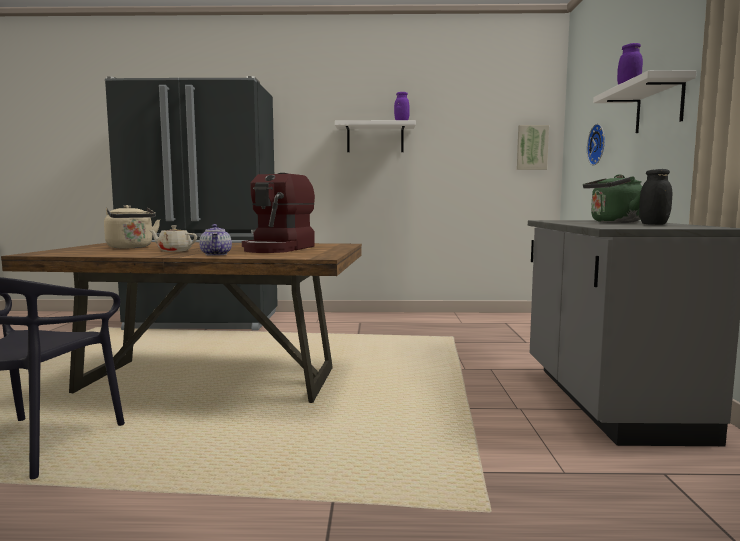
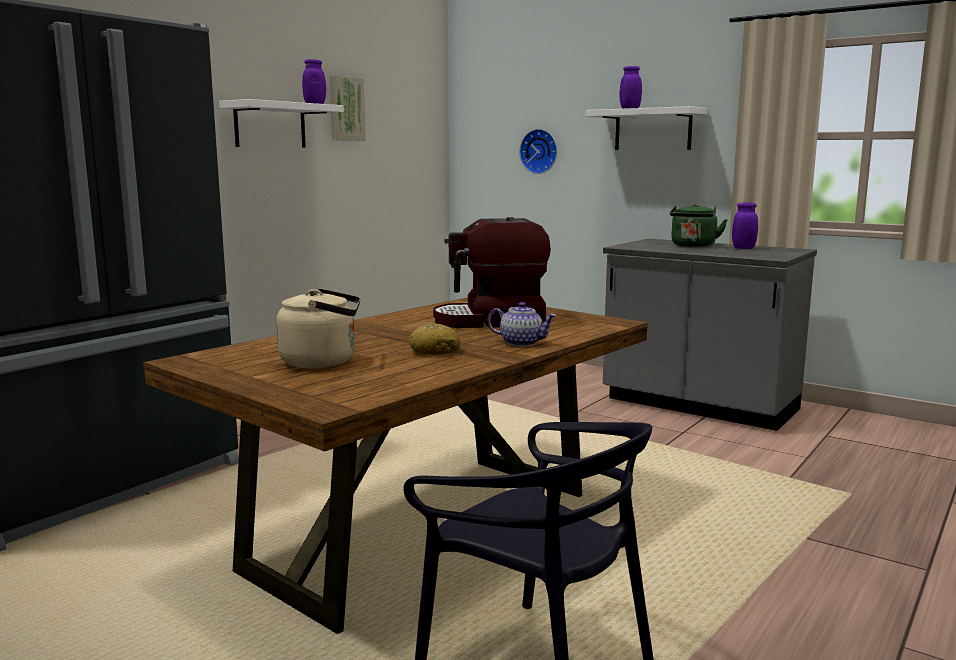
camera: 55 degrees left, 5 degrees up
beige teapot [149,225,197,252] -> bread [410,323,460,355]
coffee machine [242,173,315,253] -> coffee machine turned 120 degrees clockwise [433,217,551,328]
picture [517,125,549,170] -> picture moved to [330,75,366,141]
black jar [639,169,672,225] -> purple jar [732,203,758,249]

